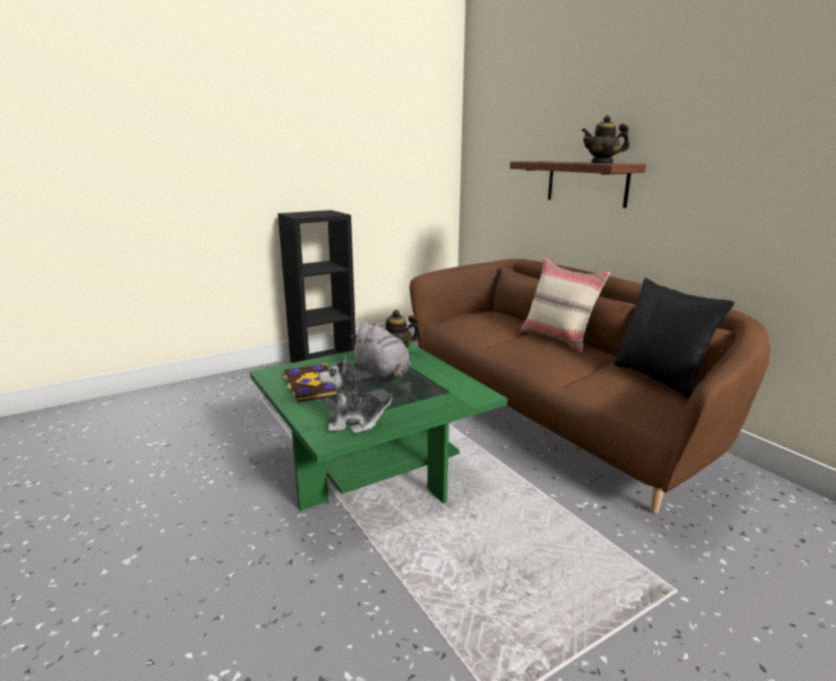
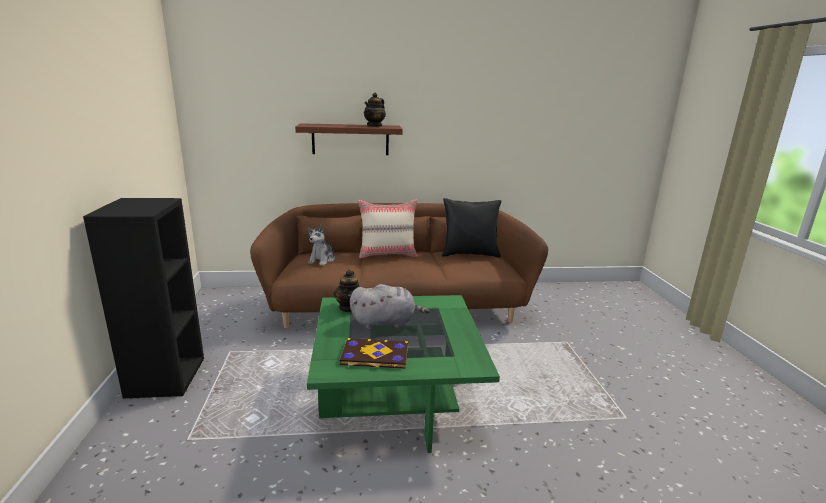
camera: 65 degrees left, 0 degrees up
plush toy [319,355,392,433] -> plush toy moved to [308,224,335,266]

